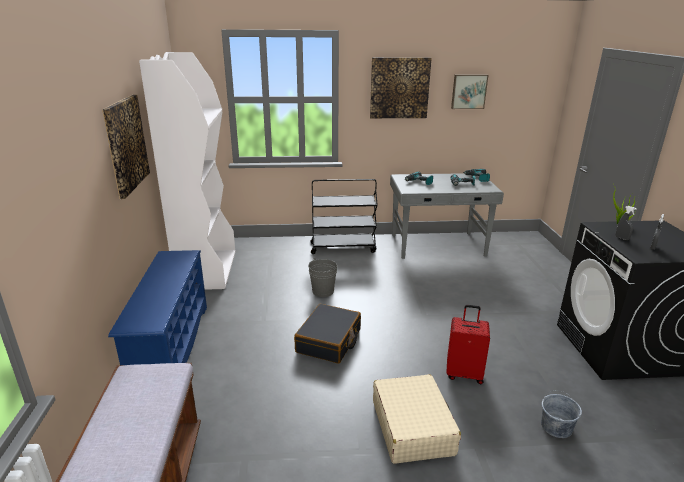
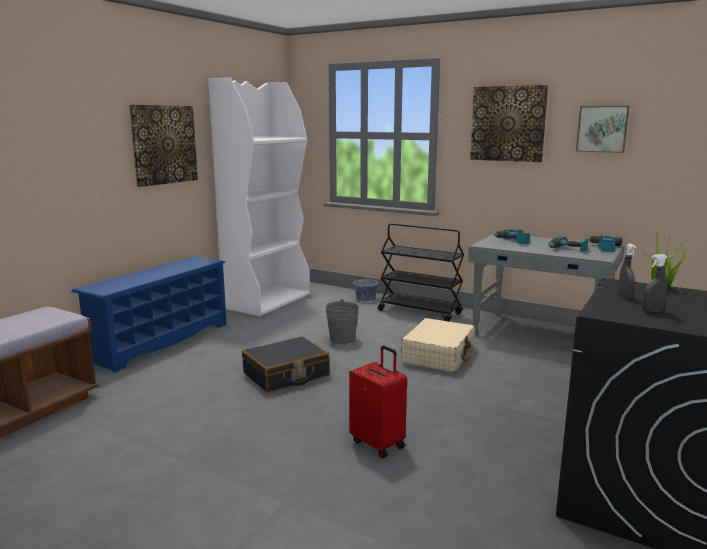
camera: 35 degrees right, 10 degrees down
beige suitcase [373,374,461,464] -> beige suitcase moved to [401,318,475,373]
grey bucket [541,390,582,438] -> grey bucket moved to [353,271,378,302]

